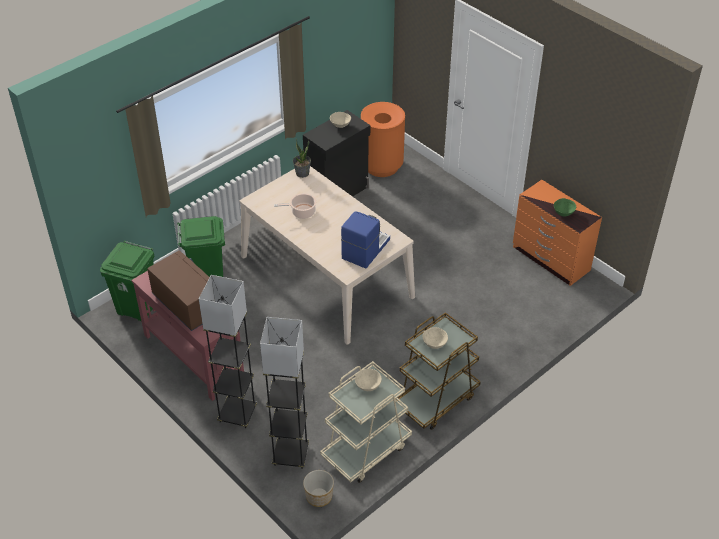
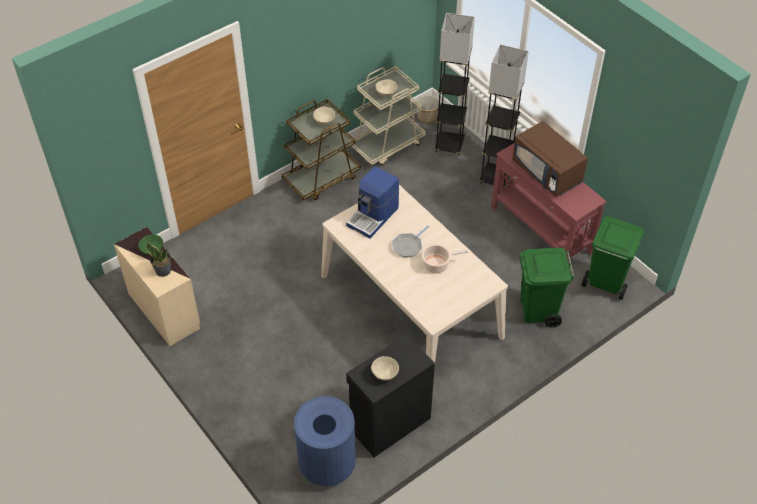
camera: 175 degrees left, 5 degrees up
potted plant [293,138,311,178] -> potted plant moved to [146,243,171,277]
orange trash can [361,102,405,177] -> blue trash can [294,396,356,486]
orange dresser [513,180,602,286] -> beige dresser [114,227,200,346]
none -> frying pan [392,226,429,257]

